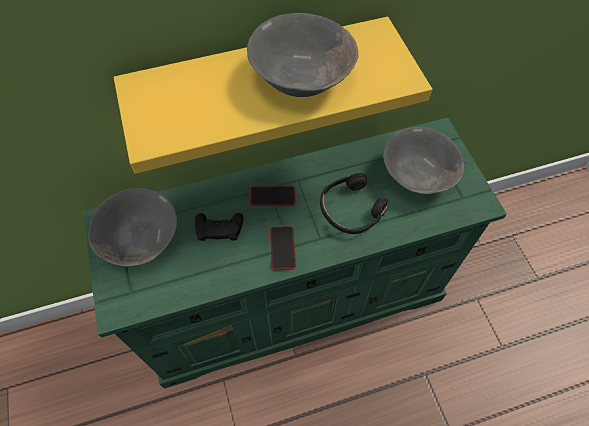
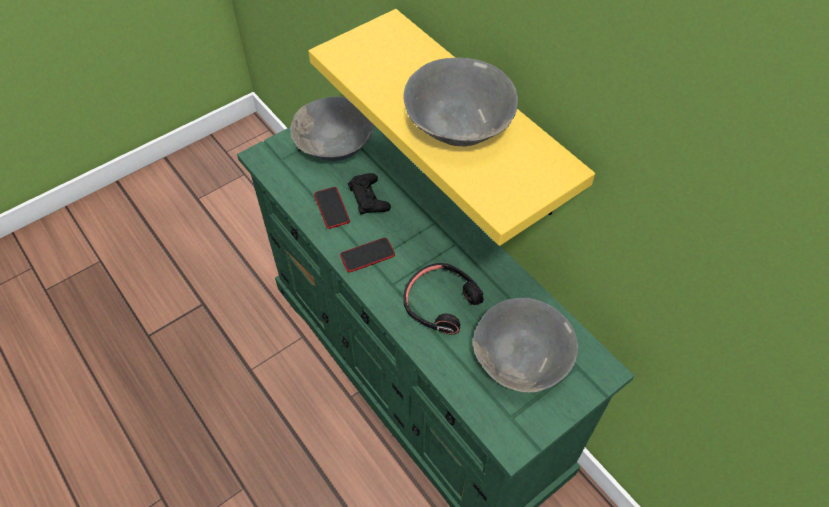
camera: 70 degrees right, 5 degrees down
phone [250,186,295,206] -> phone moved to [314,187,350,229]

